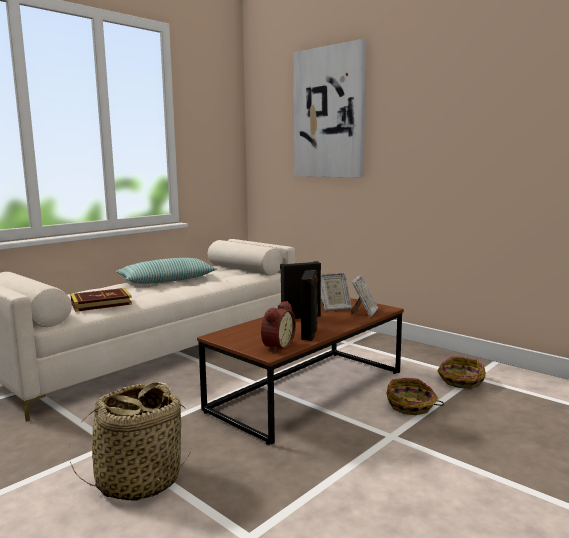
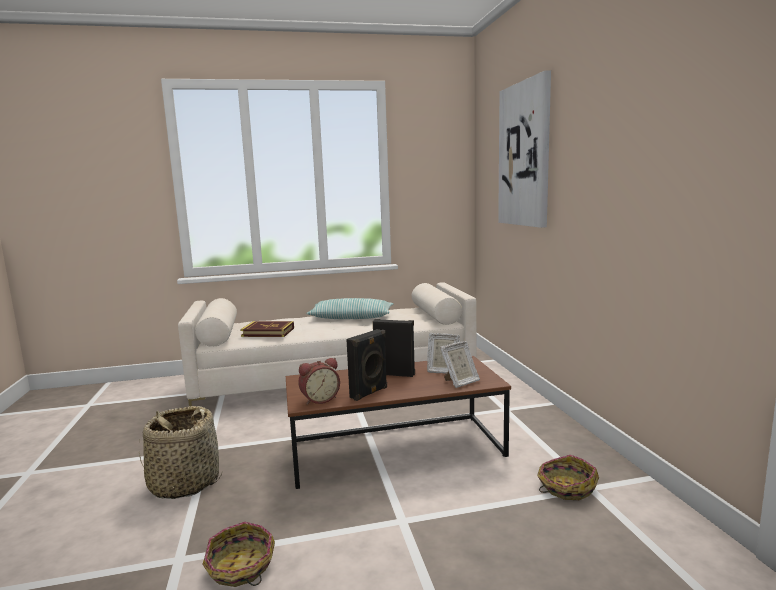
camera: 35 degrees right, 0 degrees up
basket [387,378,444,415] -> basket moved to [202,522,275,587]

